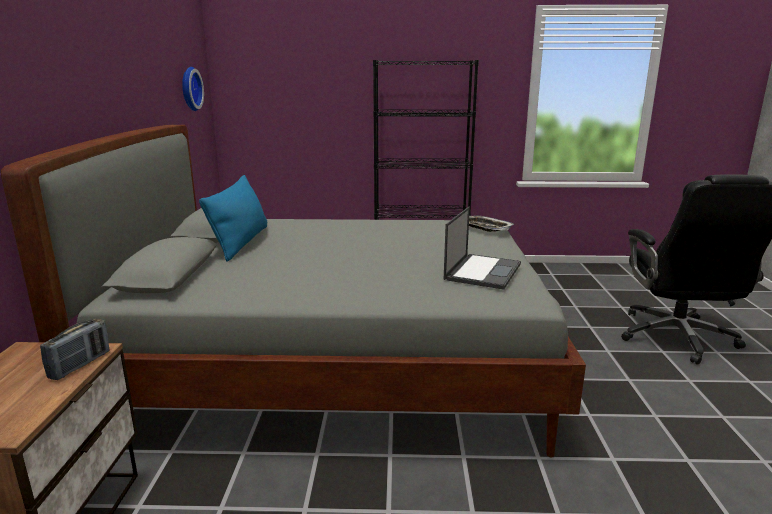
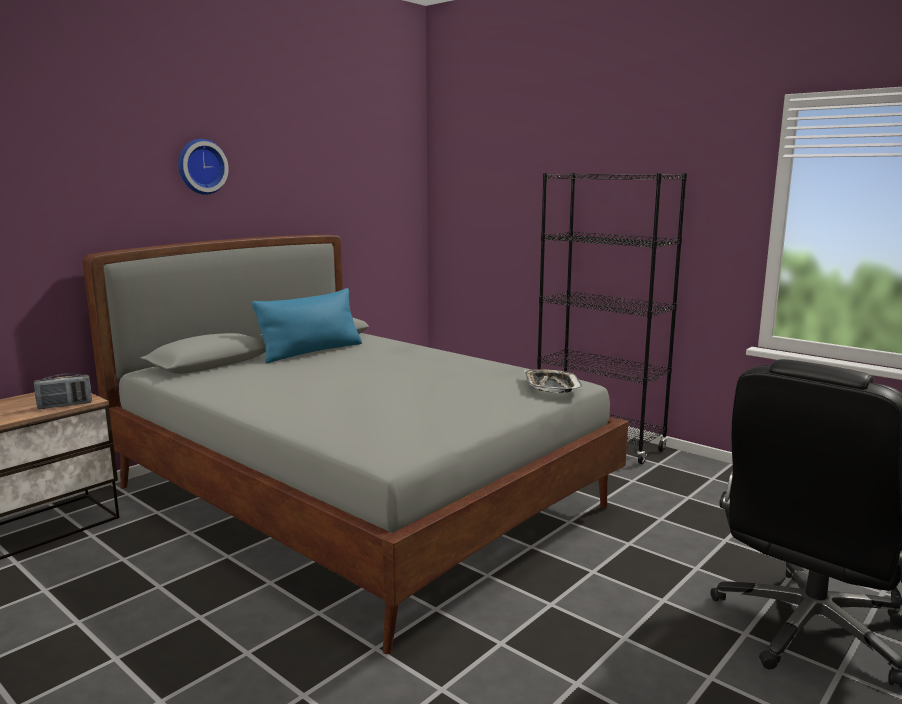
camera: 40 degrees right, 5 degrees down
wall clock [182,67,204,111] -> wall clock moved to [178,139,229,195]
laptop [444,207,521,290] -> none

